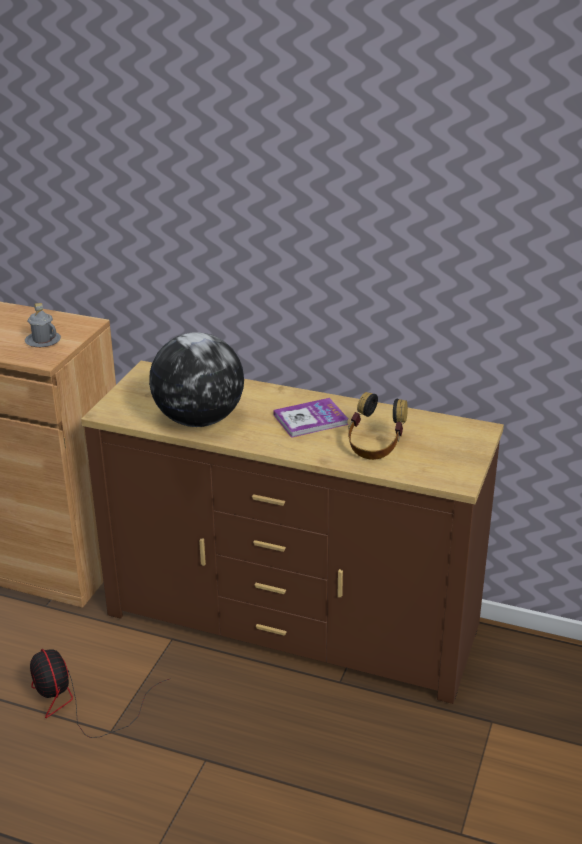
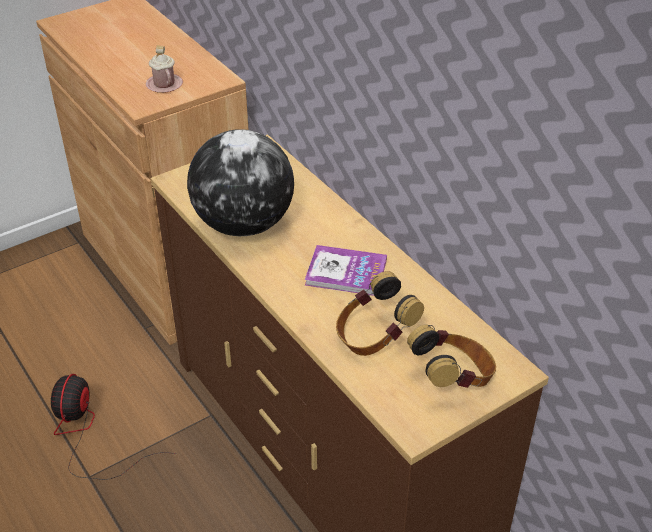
camera: 35 degrees right, 10 degrees up
grey mug [25,303,61,347] -> pink mug [145,45,183,93]
none -> headphones [407,324,496,388]

